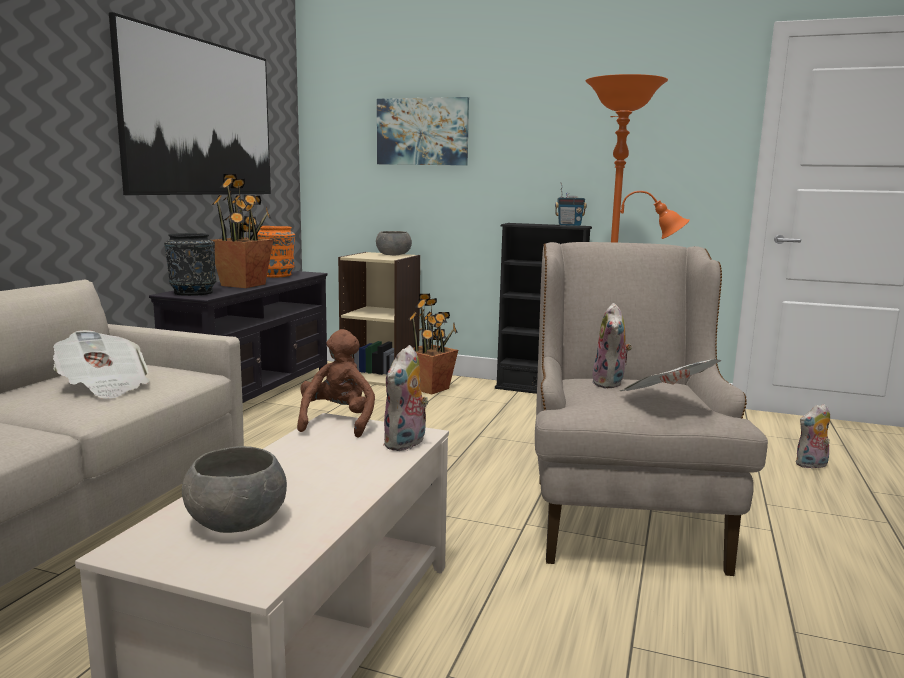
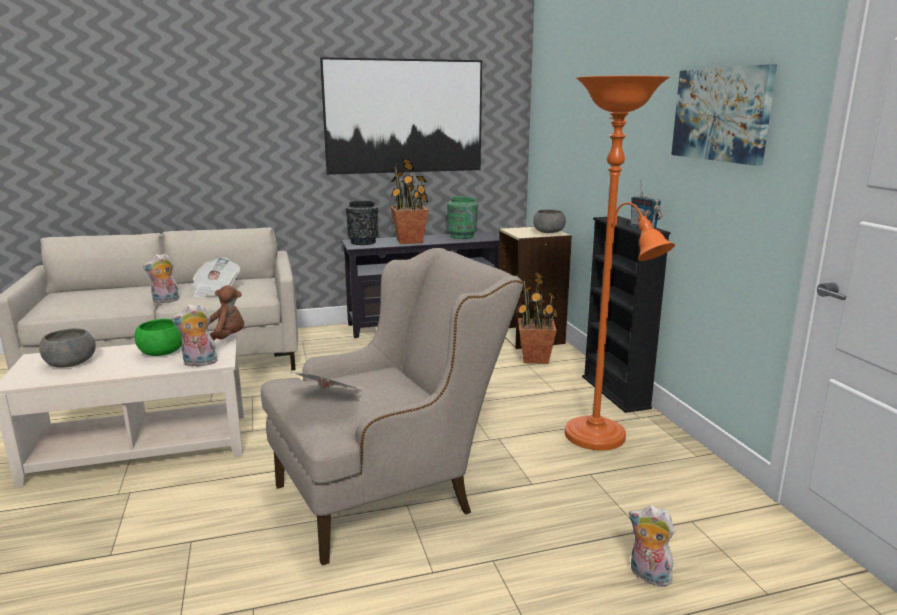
camera: 55 degrees right, 5 degrees up
orange vase [257,226,295,277] -> green vase [447,196,478,239]
picture [377,97,469,165] -> picture moved to [671,64,777,166]
plush toy [592,303,632,388] -> plush toy moved to [143,253,180,303]
none -> green bowl [134,319,182,356]

